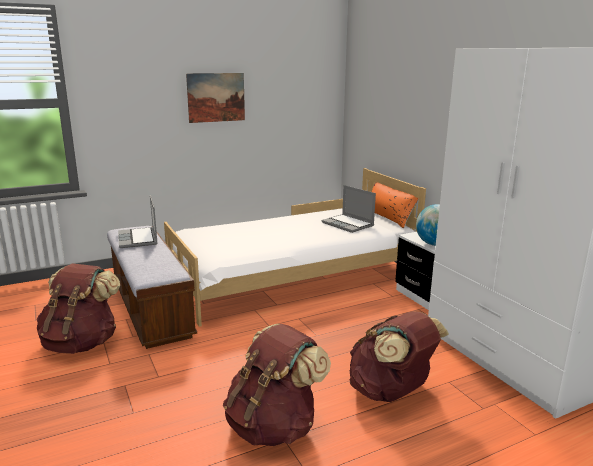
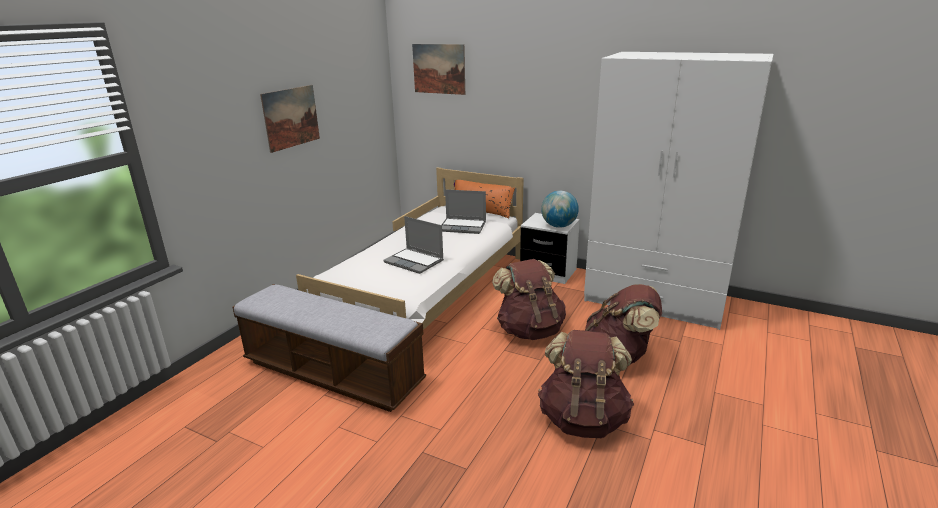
camera: 35 degrees left, 5 degrees up
brown backpack [37,264,120,354] -> brown backpack moved to [492,259,566,340]
laptop [118,195,158,248] -> laptop moved to [383,216,444,274]
none -> picture [412,44,465,95]

